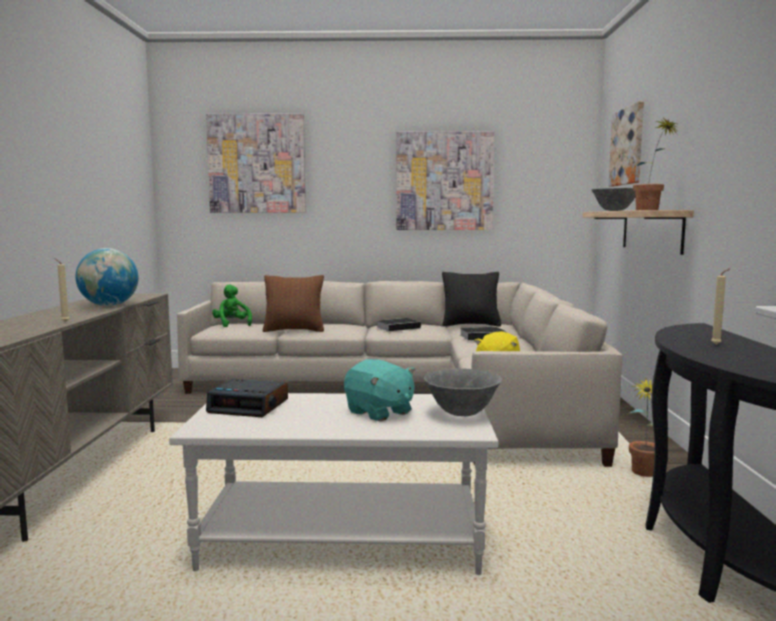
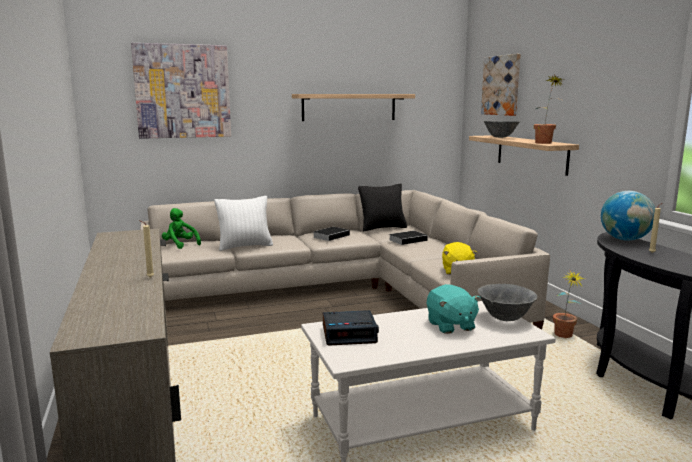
camera: 20 degrees left, 5 degrees up
globe [76,248,139,306] -> globe moved to [601,191,655,241]
brown pillow [263,275,324,332] -> white pillow [214,196,273,251]
turquoise plush toy [344,359,415,421] -> turquoise plush toy turned 45 degrees clockwise [427,284,481,334]
picture [396,131,495,230] -> shelf [292,94,415,121]

